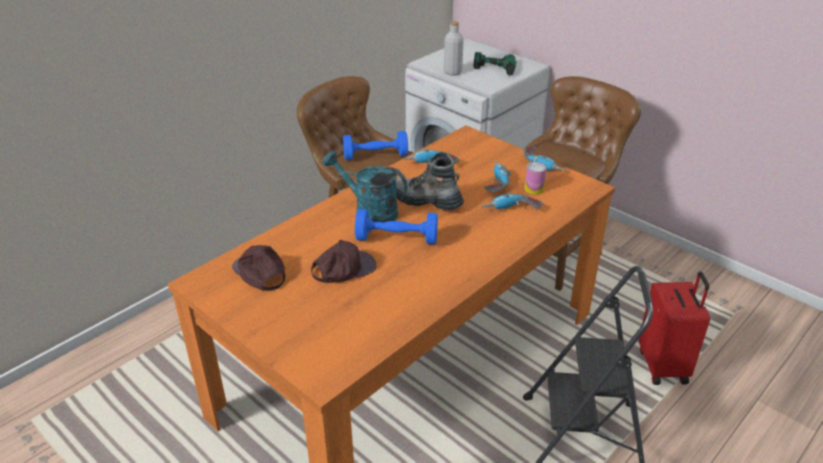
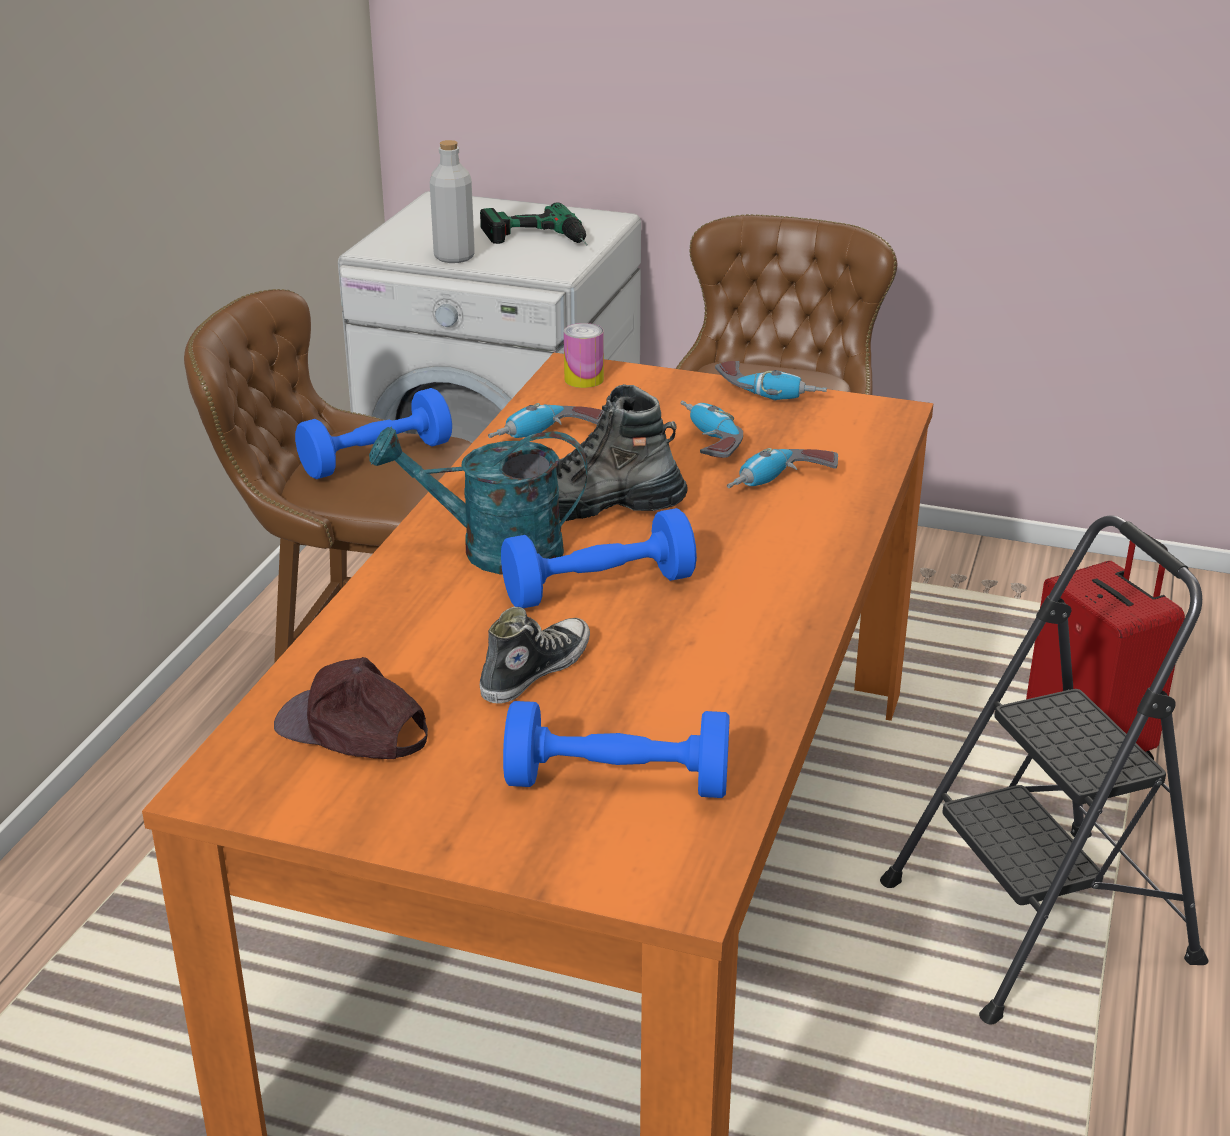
camera: 25 degrees left, 5 degrees down
brown cap [311,240,376,283] -> shoe [480,607,590,704]
can [524,162,547,195] -> can moved to [564,323,604,388]
none -> blue dumbbell [503,701,730,798]

